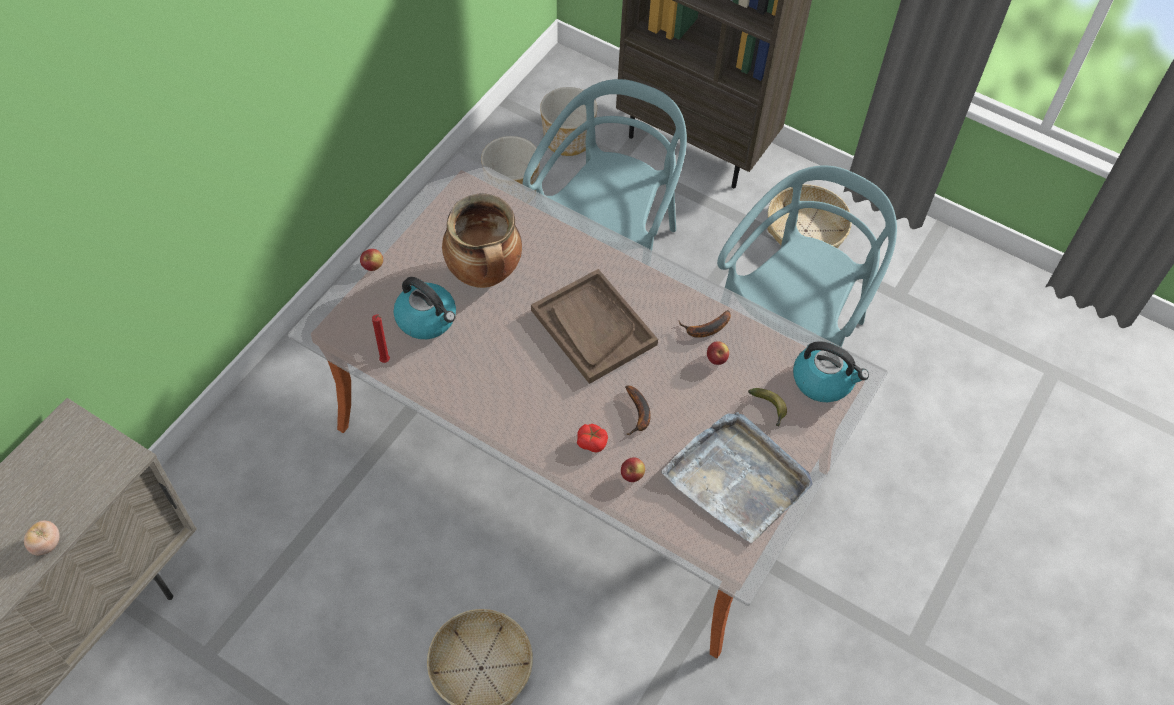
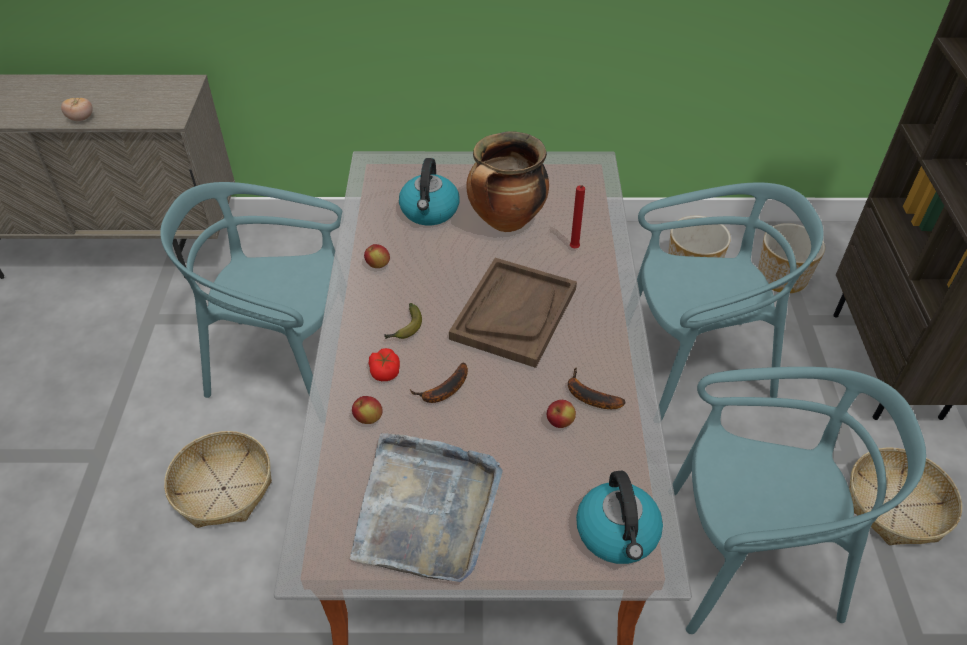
camera: 60 degrees right, 10 degrees down
apple [360,249,383,271] -> apple moved to [364,244,390,268]
red candle [372,315,390,363] -> red candle moved to [570,185,585,248]
banana [748,388,787,427] -> banana moved to [384,303,422,339]
none -> turquoise chair [160,182,342,398]

